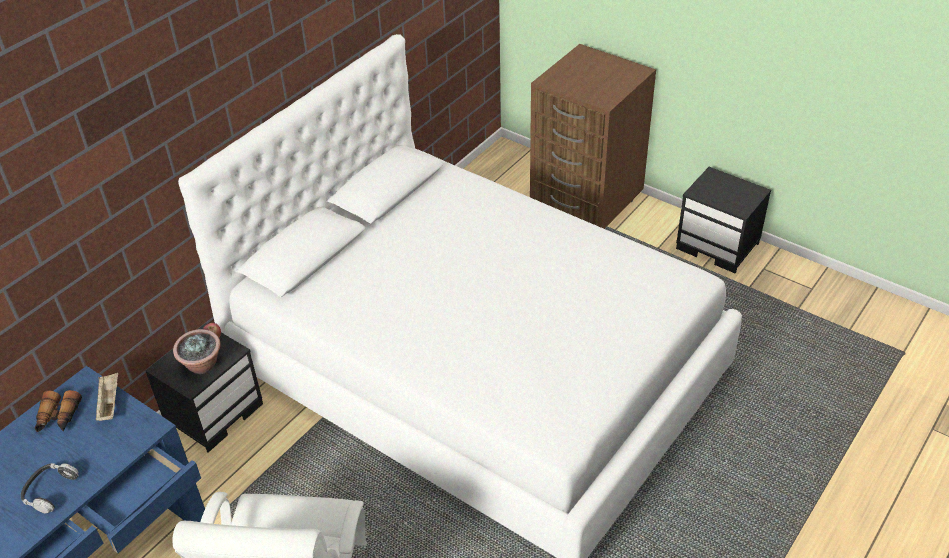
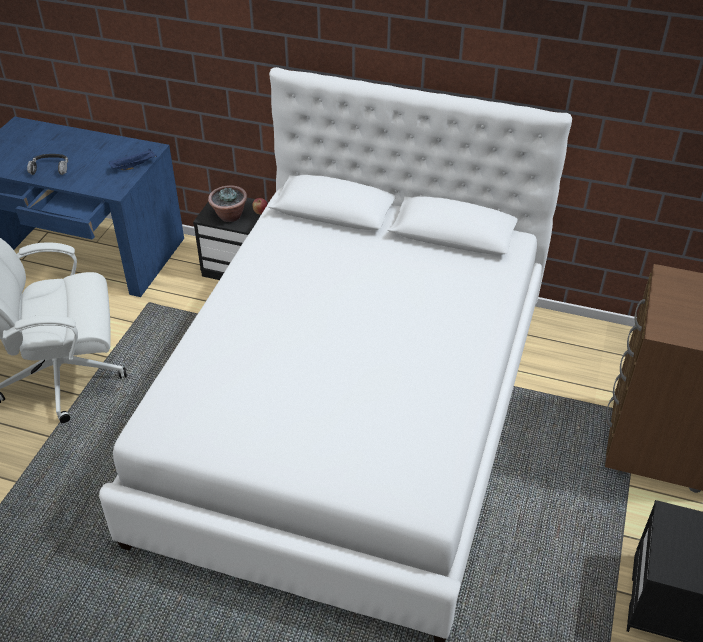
camera: 70 degrees right, 0 degrees up
binoculars [35,390,82,432] -> none
beige tray [96,373,118,421] -> blue tray [109,149,157,170]

